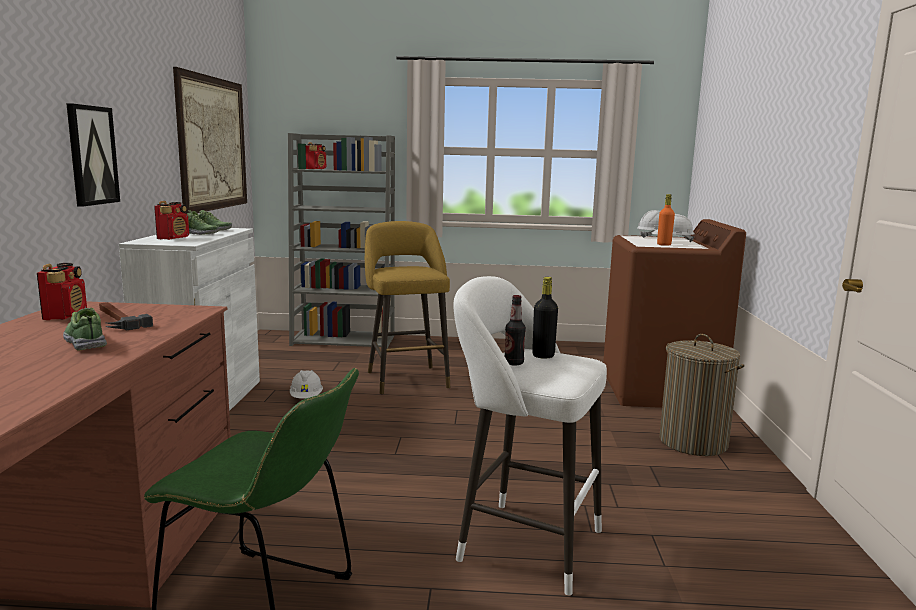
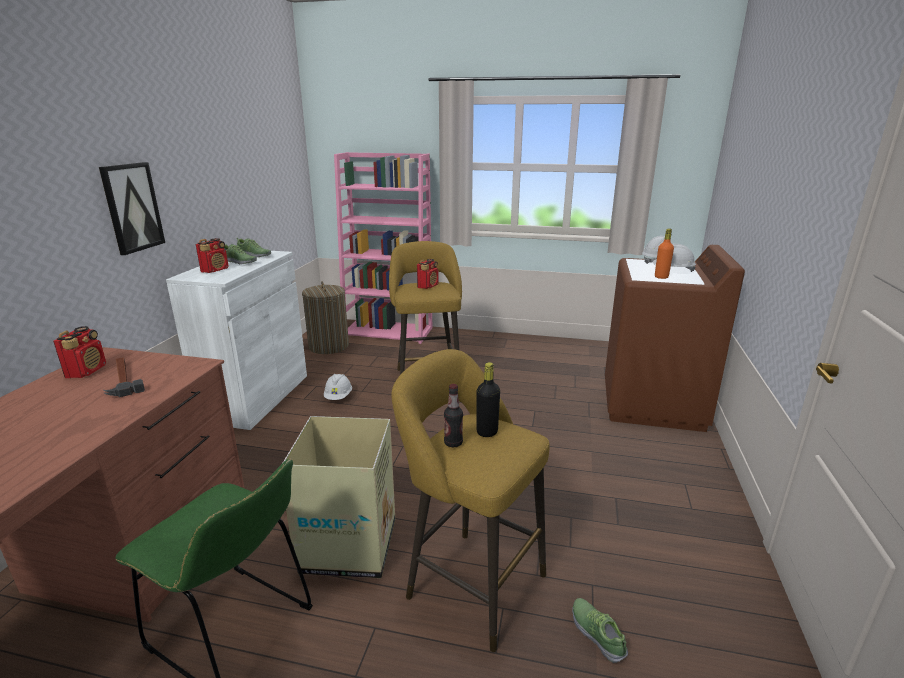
camera: 10 degrees right, 10 degrees up
shoe [63,308,107,351] -> shoe moved to [572,598,628,663]
picture [173,67,247,214] -> none
grey bookcase [288,133,395,348] -> pink bookcase [334,152,432,344]
radio [305,142,326,169] -> radio moved to [417,259,439,289]
white stool [453,276,607,595] -> yellow stool [392,349,550,652]
laundry basket [659,334,744,456] -> laundry basket moved to [302,281,349,354]
none -> cardboard box [283,416,395,578]

